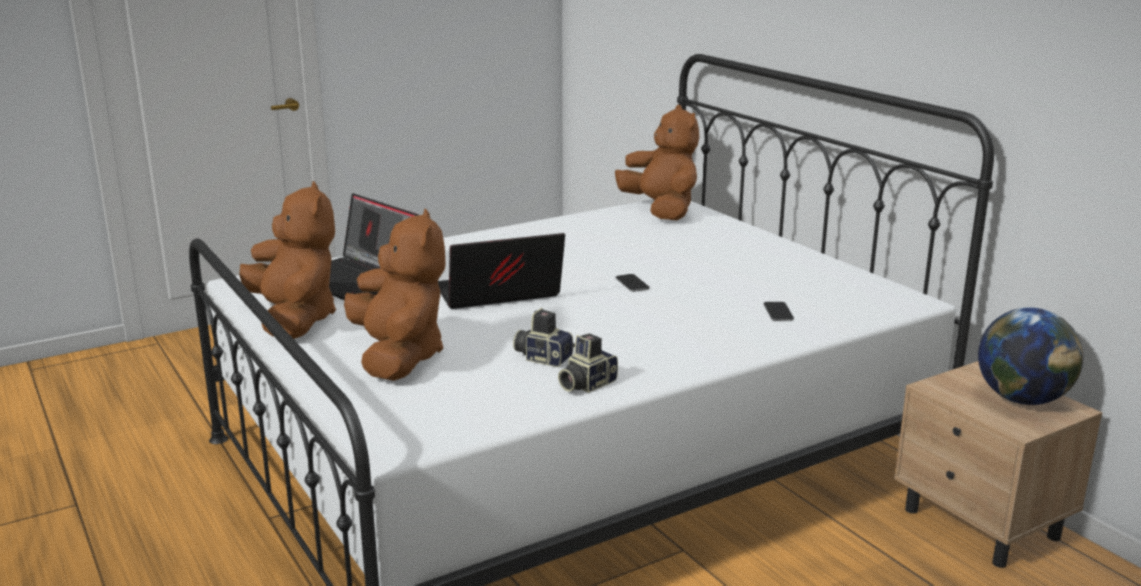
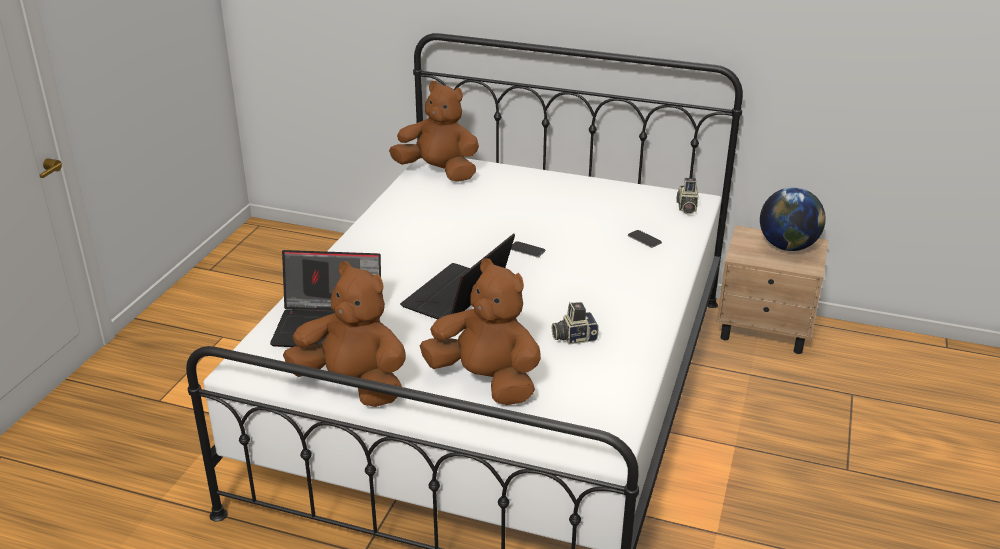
camera: 40 degrees left, 10 degrees up
camera [558,333,618,393] -> camera moved to [676,178,699,214]

